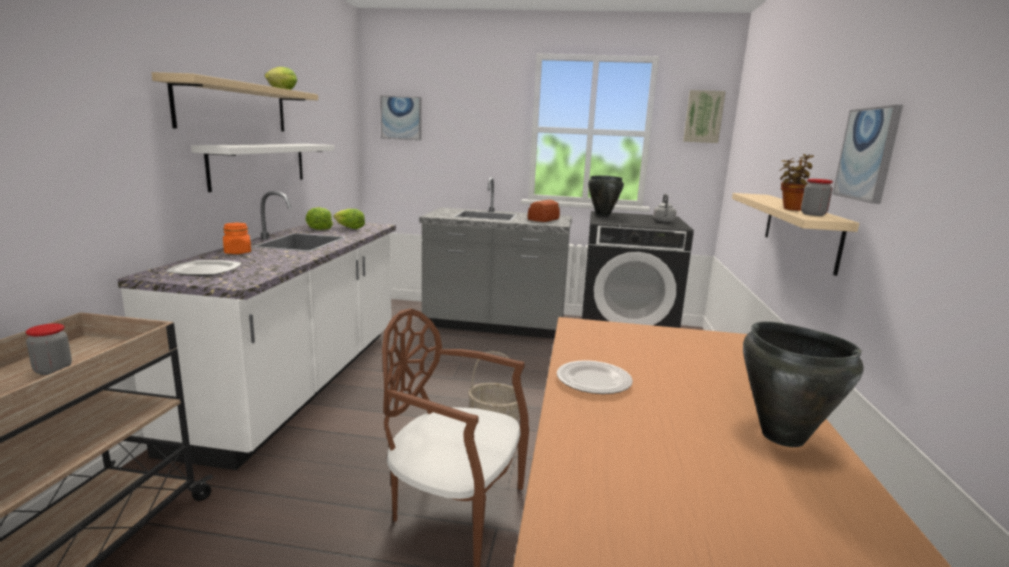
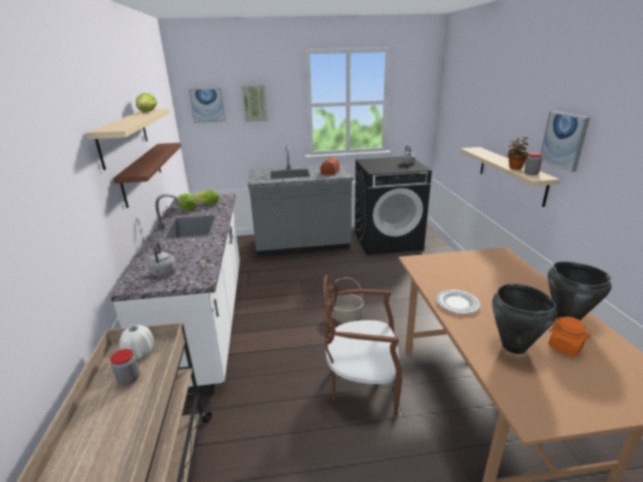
camera: 15 degrees left, 10 degrees up
plate [165,260,241,276] -> grey kettle [148,242,176,276]
white shelf [191,144,334,192] -> brown shelf [113,143,181,208]
orange jar [223,223,251,254] -> orange jar moved to [548,316,591,357]
black cooking pot [588,176,624,216] -> black cooking pot moved to [492,283,557,354]
picture [683,90,726,143] -> picture moved to [241,85,268,122]
none -> white vase [120,325,155,359]

